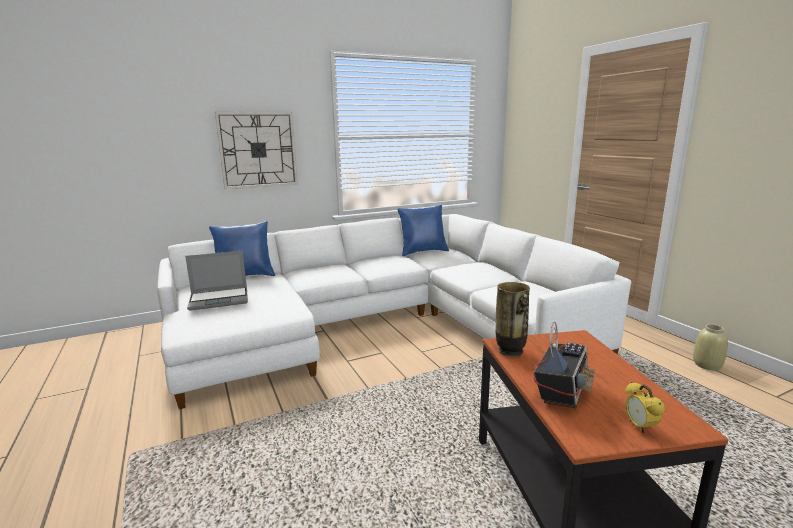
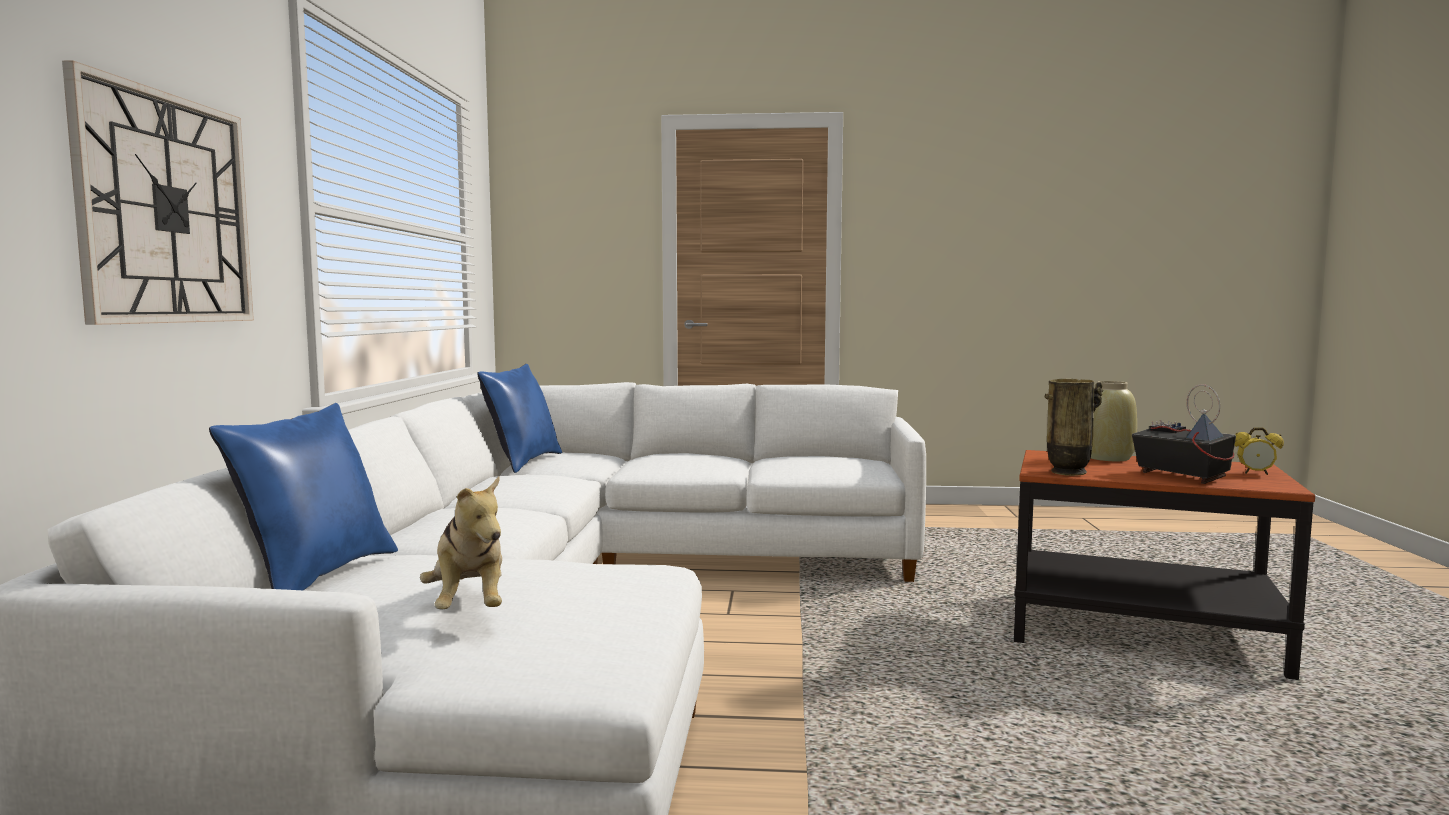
camera: 60 degrees left, 10 degrees down
laptop [185,251,248,311] -> plush toy [420,476,502,610]
beige vase [693,324,728,370] -> beige vase moved to [1091,381,1137,461]

